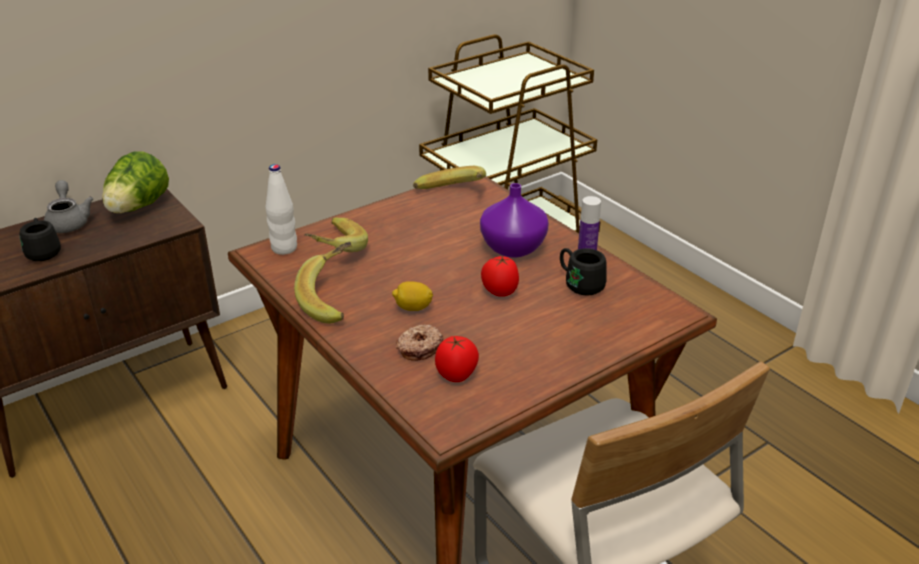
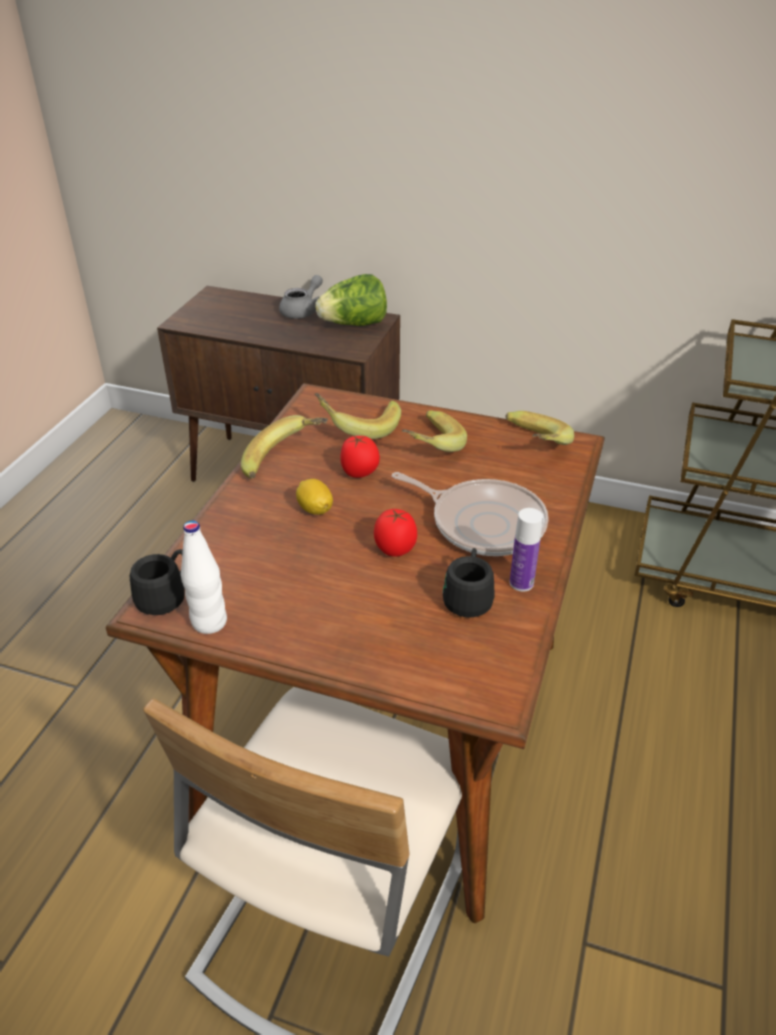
camera: 55 degrees right, 5 degrees up
black mug [19,218,61,261] -> black mug moved to [130,549,185,615]
white bottle [266,164,297,255] -> white bottle moved to [181,520,227,634]
donut [396,324,444,361] -> none
tomato [435,336,479,382] -> tomato moved to [340,435,380,478]
purple vase [480,183,549,258] -> frying pan [392,472,549,556]
none -> banana [402,410,467,452]

